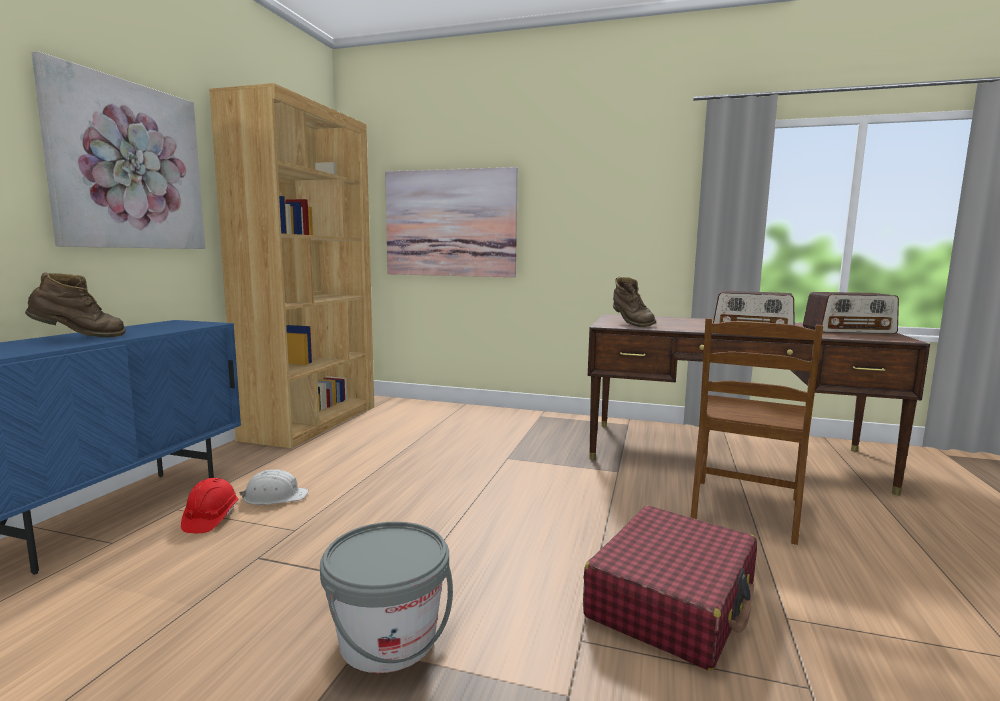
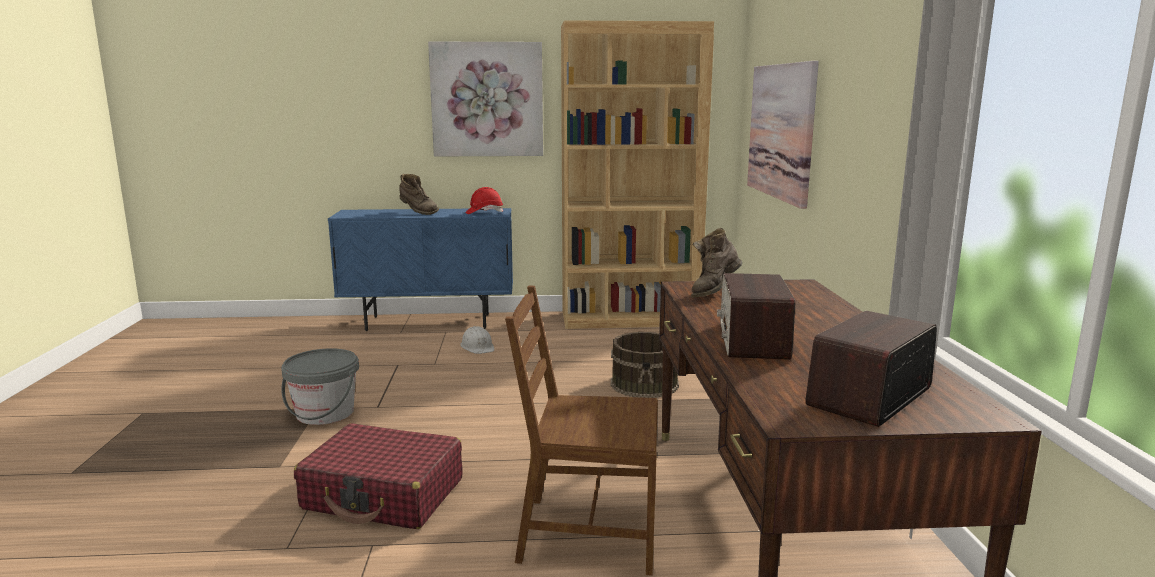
camera: 70 degrees right, 5 degrees up
red hard hat [181,478,238,533] -> red hard hat moved to [466,187,503,214]
radio [803,292,899,334] -> radio turned 60 degrees clockwise [805,311,937,427]
none -> brown bucket [611,332,679,398]

